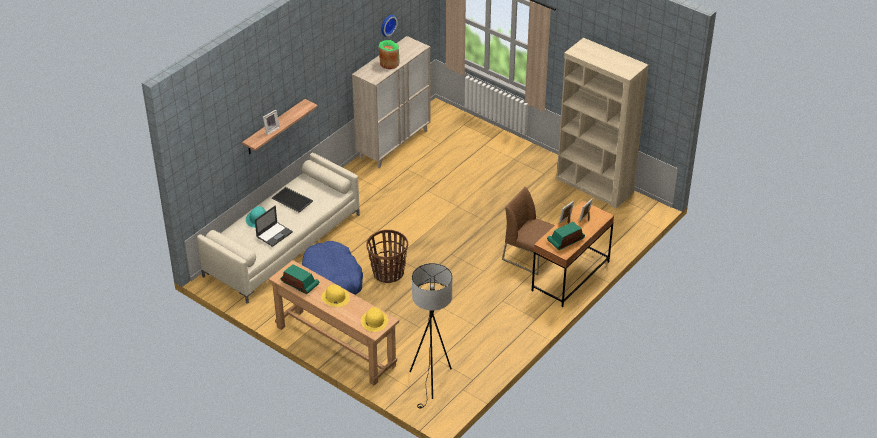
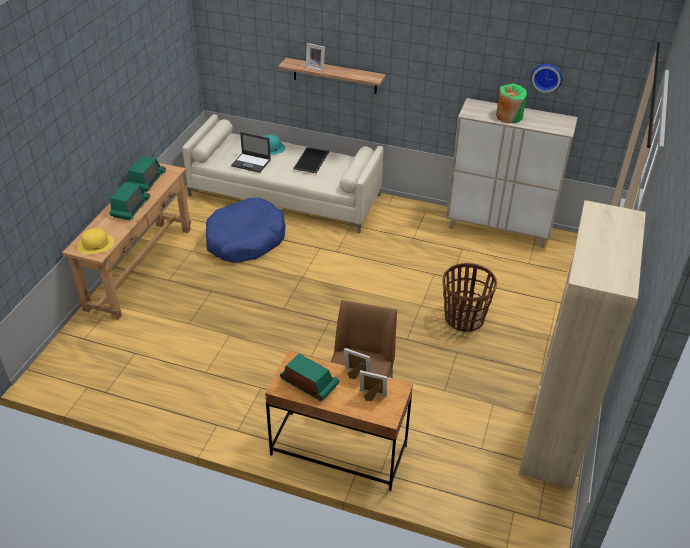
camera: 70 degrees right, 0 degrees up
yellow hat [321,285,350,307] -> radio [110,182,150,220]
basket [366,230,408,283] -> basket moved to [442,263,497,332]
black floor lamp [409,263,452,408] -> none

